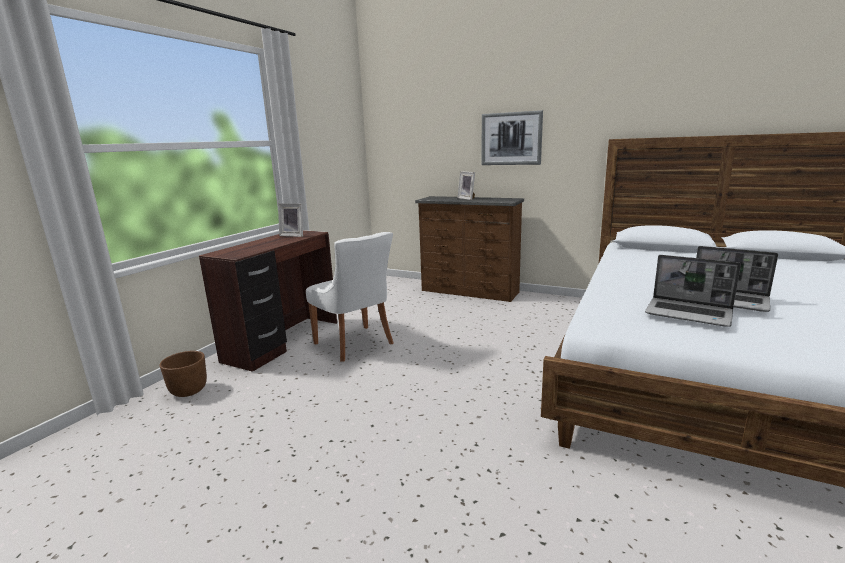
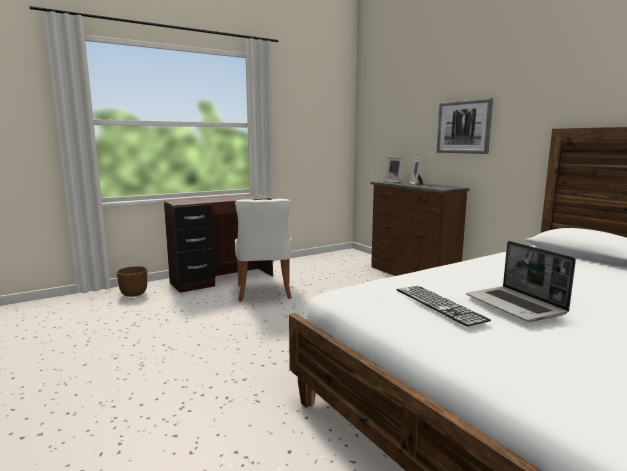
camera: 30 degrees right, 5 degrees down
picture frame [278,203,303,237] -> picture frame moved to [384,157,404,183]
laptop [645,255,741,327] -> keyboard [397,286,491,327]

